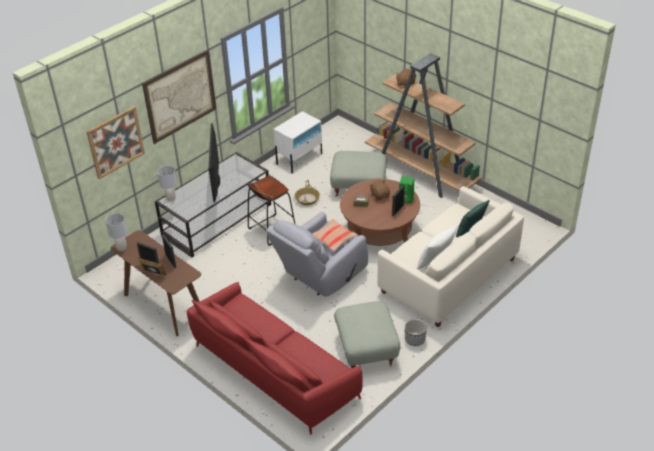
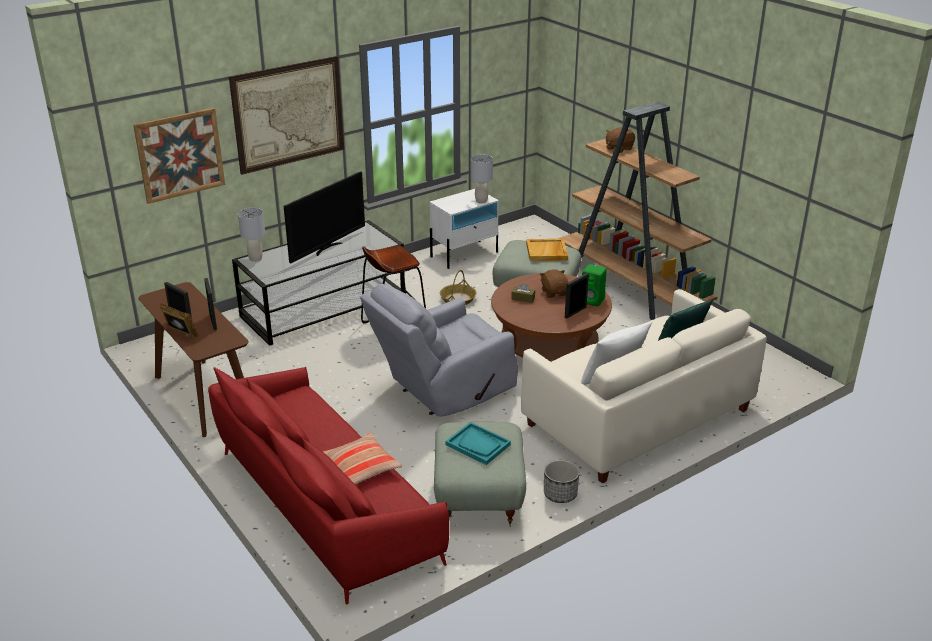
camera: 10 degrees right, 10 degrees down
grey table lamp [105,213,127,251] -> grey table lamp moved to [471,155,493,203]
television [209,123,220,202] -> television turned 150 degrees counterclockwise [284,171,365,263]
pillow [312,219,358,251] -> pillow moved to [323,433,402,485]
none -> turquoise tray [445,422,511,465]
none -> beige tray [526,239,568,261]

